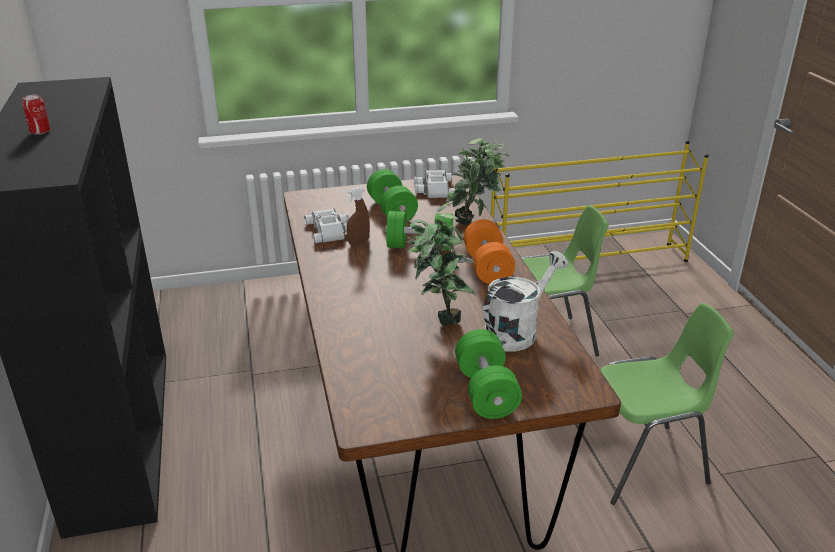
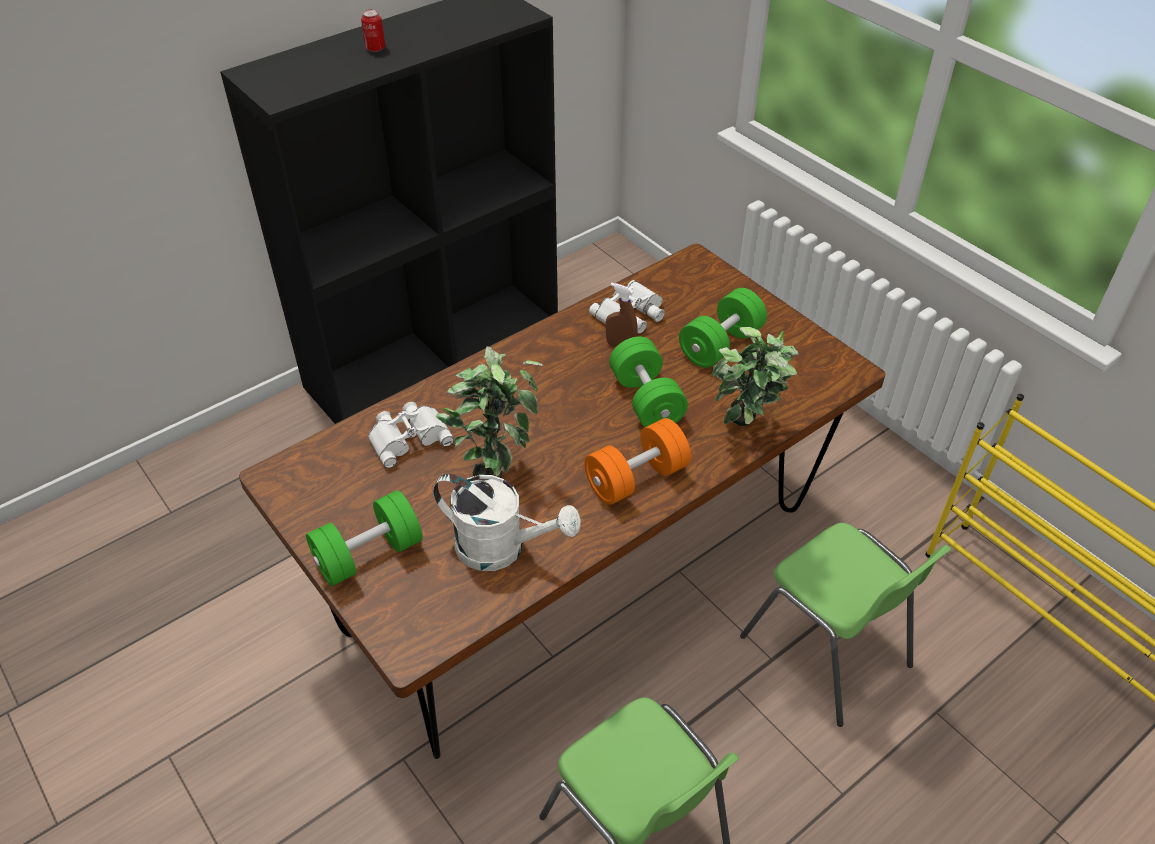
camera: 65 degrees right, 15 degrees up
white binoculars [414,170,455,198] -> white binoculars moved to [368,402,454,468]

